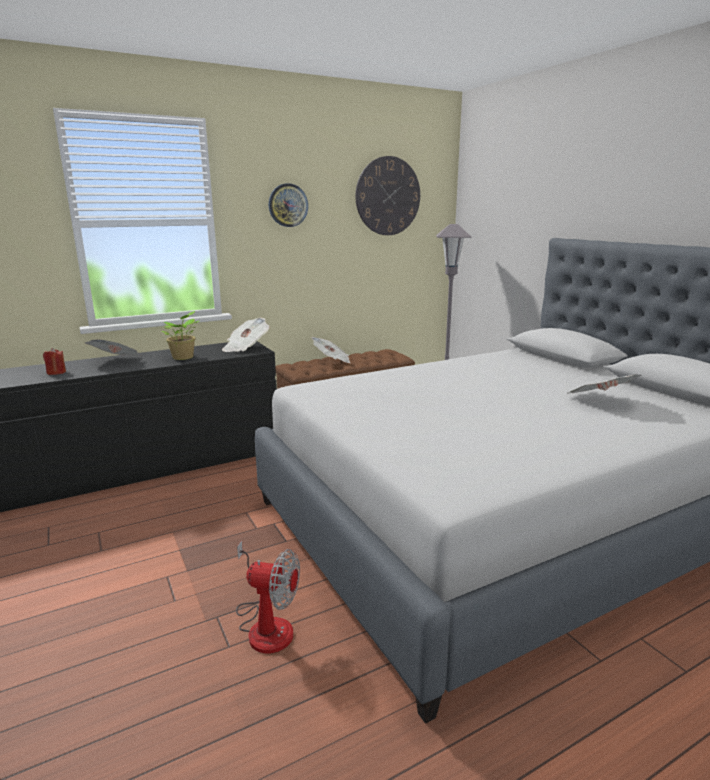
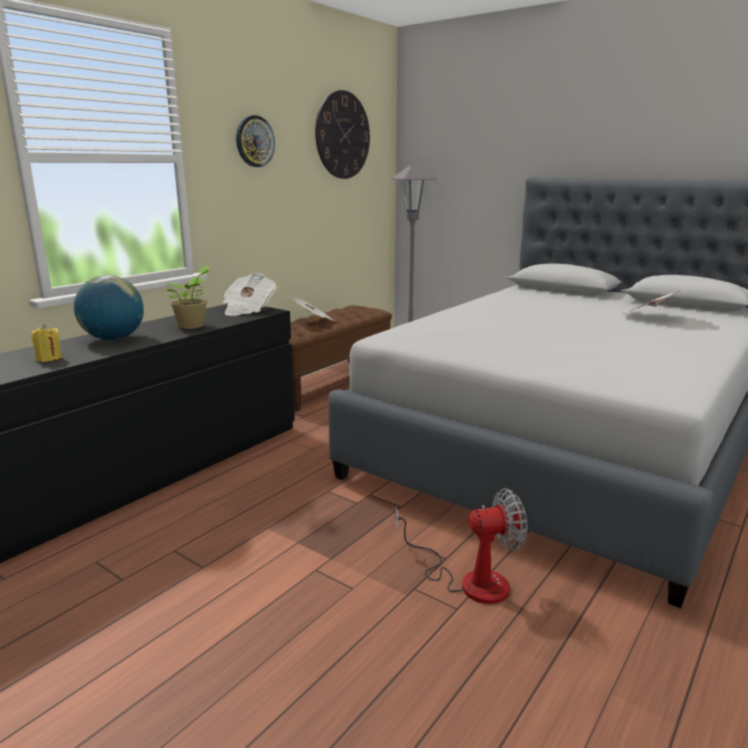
camera: 25 degrees left, 0 degrees up
red candle [43,348,66,375] -> yellow candle [31,324,62,362]
newspaper [85,340,142,356] -> globe [74,275,144,340]

